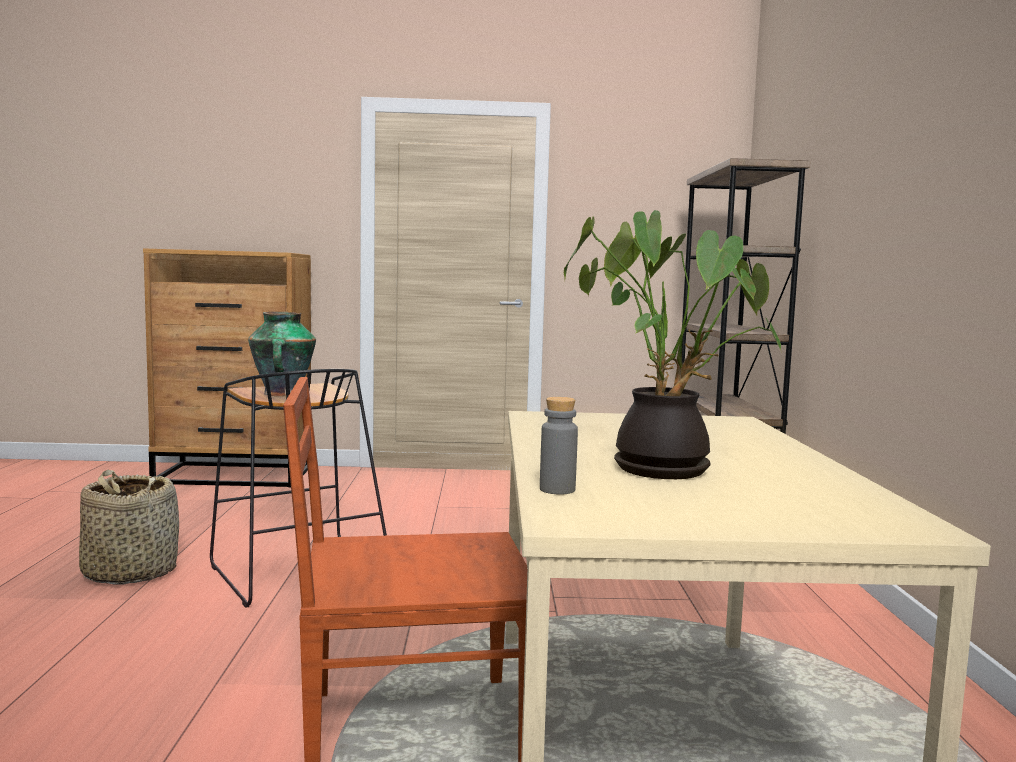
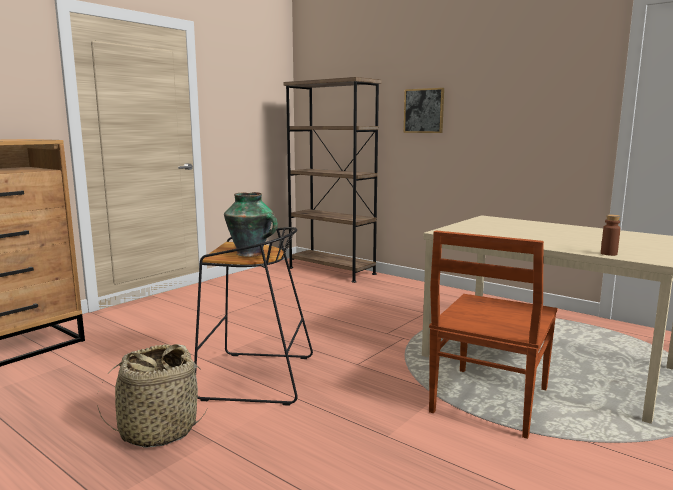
camera: 50 degrees left, 5 degrees up
grey bottle [540,397,578,495] -> brown bottle [601,215,620,256]
potted plant [564,210,781,479] -> none
none -> picture [404,88,444,133]

